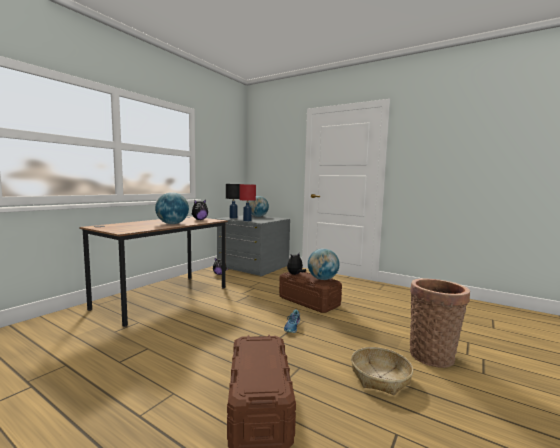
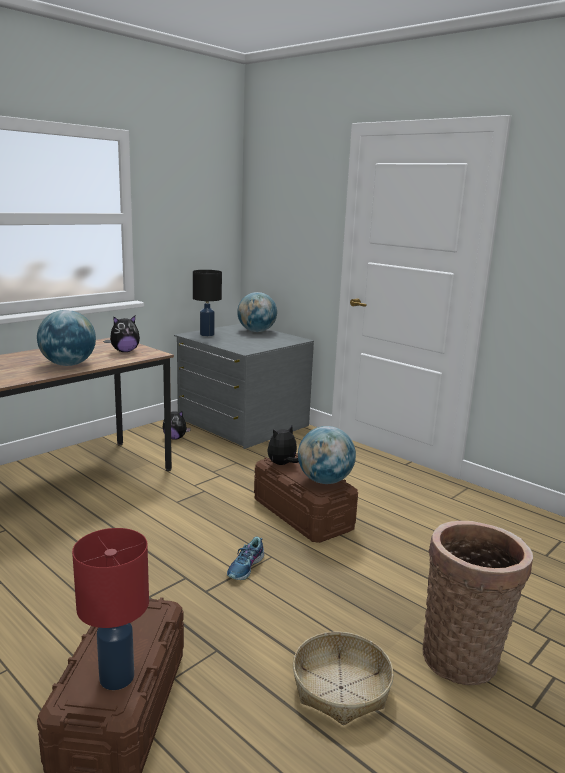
camera: 10 degrees right, 10 degrees up
red table lamp [239,184,256,221] -> red table lamp moved to [72,528,149,690]

